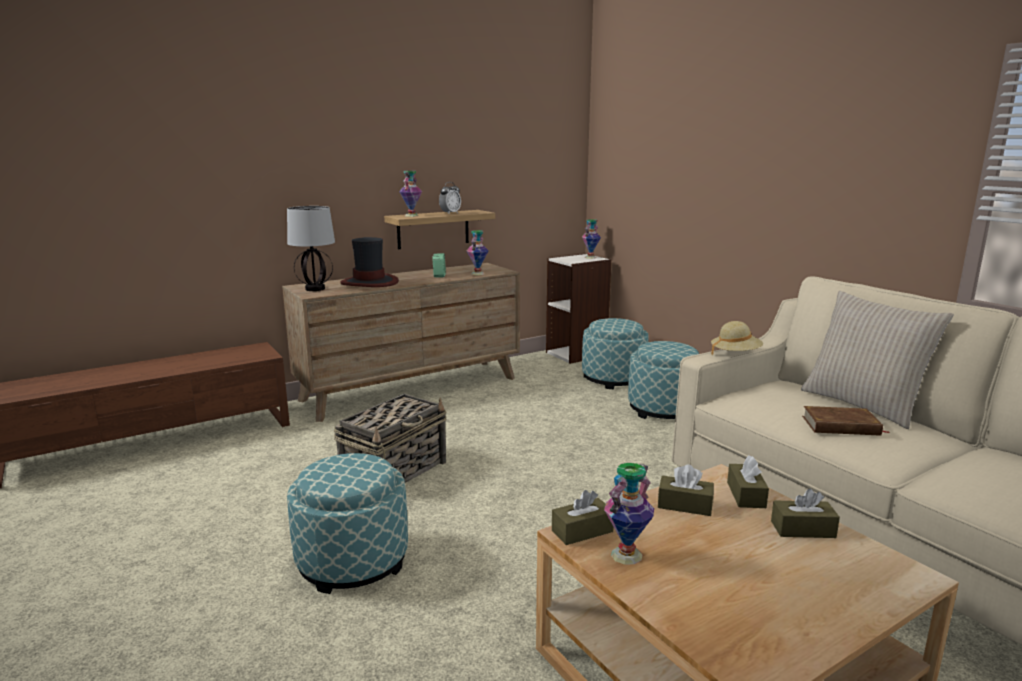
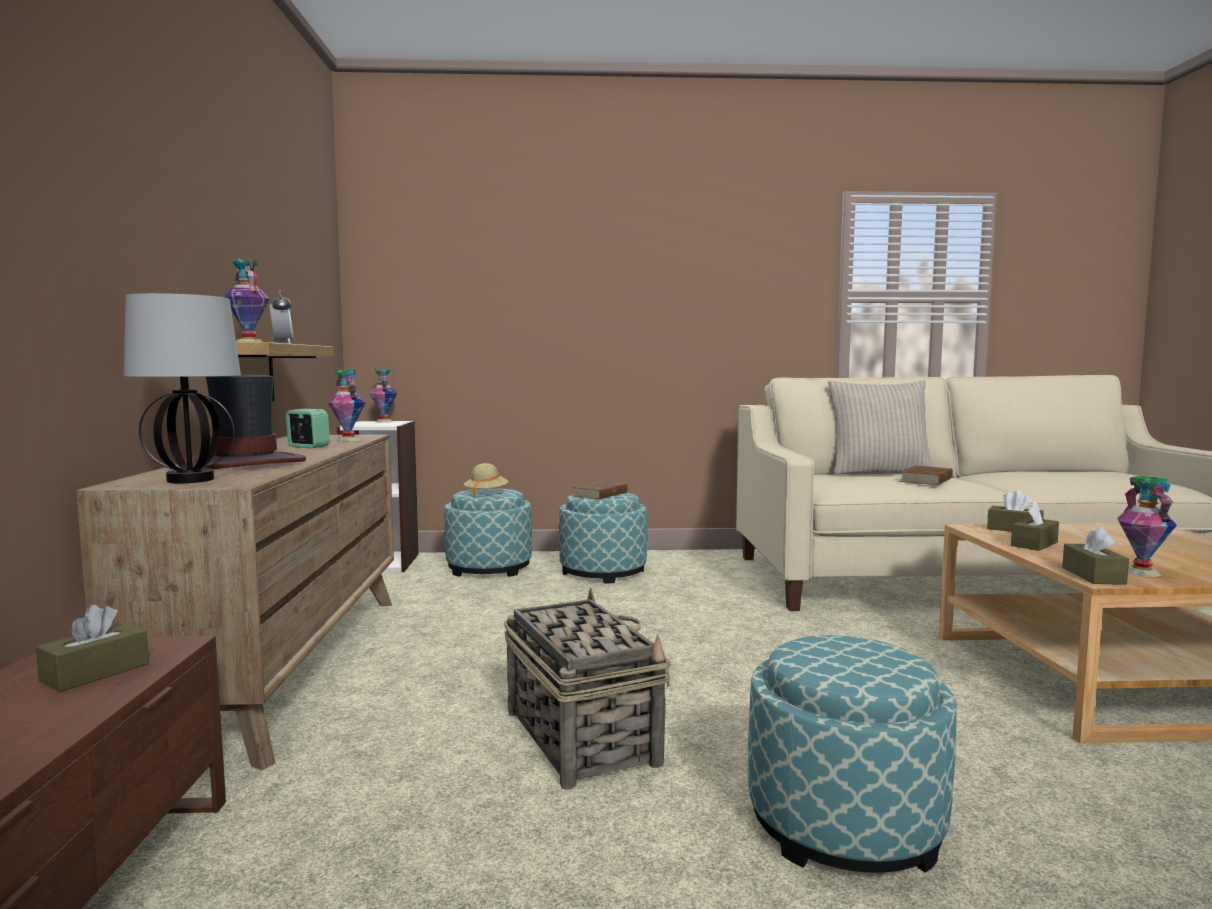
camera: 60 degrees left, 10 degrees down
beige hat [711,321,763,356] -> beige hat moved to [464,463,509,498]
brown tissue box [771,489,840,538] -> brown tissue box moved to [36,605,149,692]
none -> brown book [573,481,628,499]

